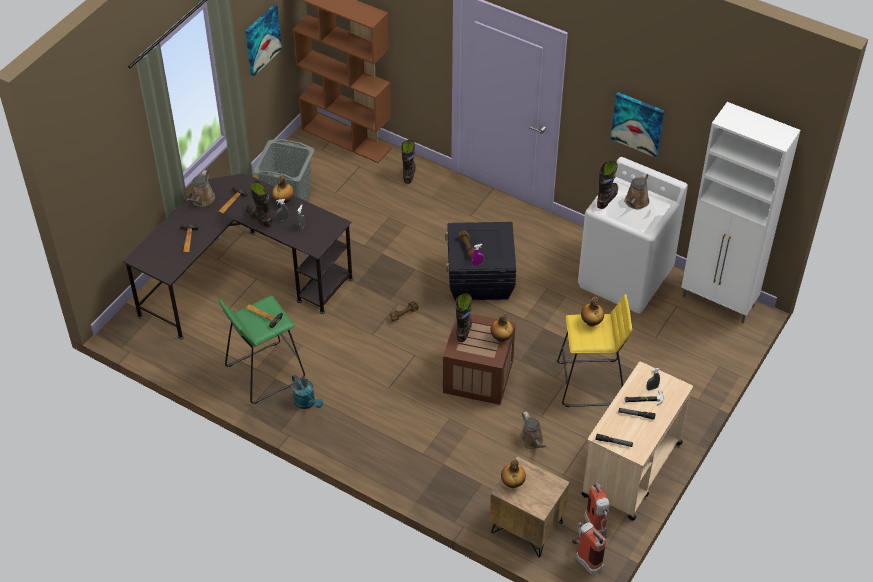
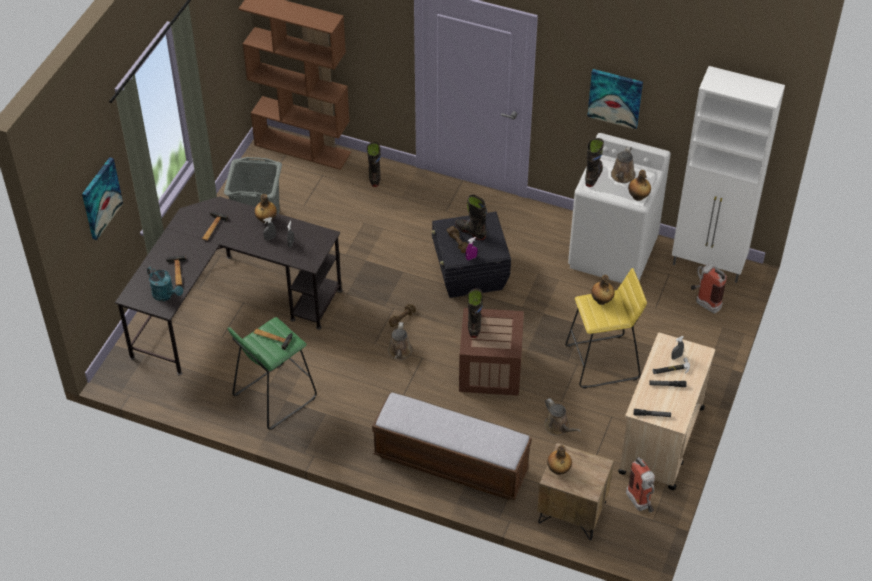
camera: 10 degrees left, 0 degrees up
brown watering can [186,170,215,207] -> brown watering can moved to [388,322,412,360]
picture [245,4,282,76] -> picture moved to [82,157,123,240]
black boot [246,180,272,228] -> black boot moved to [455,195,487,240]
turquoise watering can [292,375,323,409] -> turquoise watering can moved to [147,266,183,301]
bottle [490,313,513,342] -> bottle moved to [628,170,651,201]
fire extinguisher [572,522,606,575] -> fire extinguisher moved to [691,264,727,314]
none -> bench [372,393,531,500]

